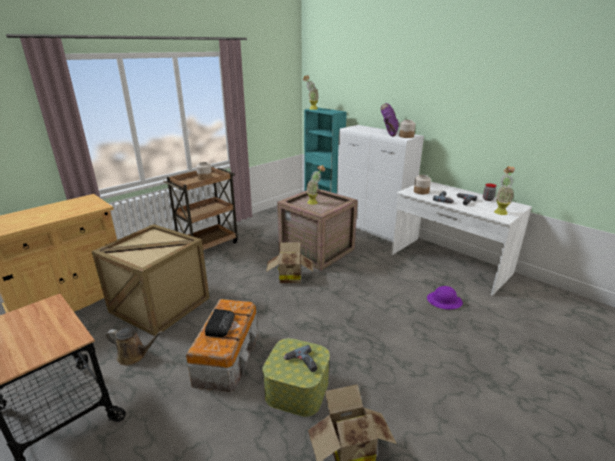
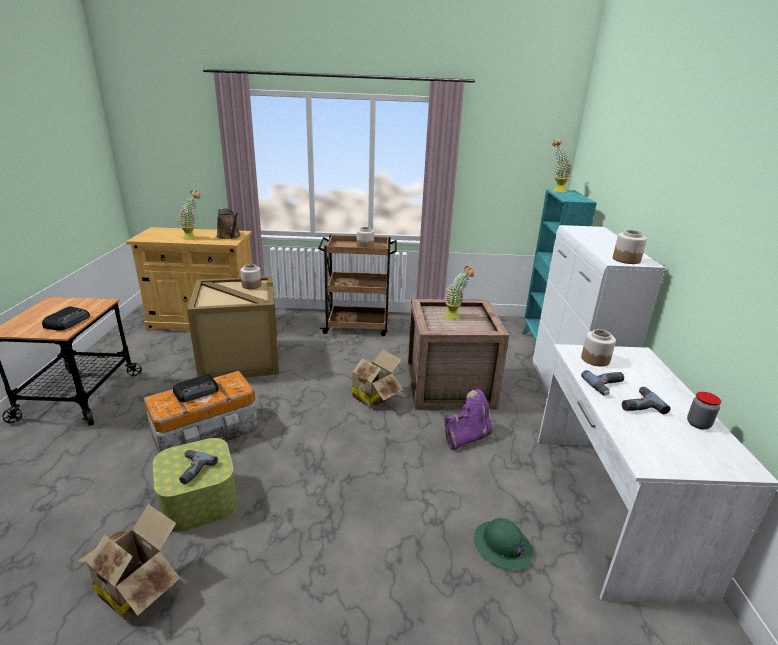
camera: 45 degrees right, 0 degrees up
brown watering can [106,327,163,366] -> brown watering can moved to [216,208,241,239]
purple boot [381,103,399,137] -> purple boot moved to [444,389,492,450]
purple hard hat [427,286,463,309] -> green hard hat [474,518,533,571]
potted plant [494,166,515,215] -> potted plant moved to [178,190,201,240]
none -> radio [42,306,90,331]
none -> jar [240,264,261,289]

